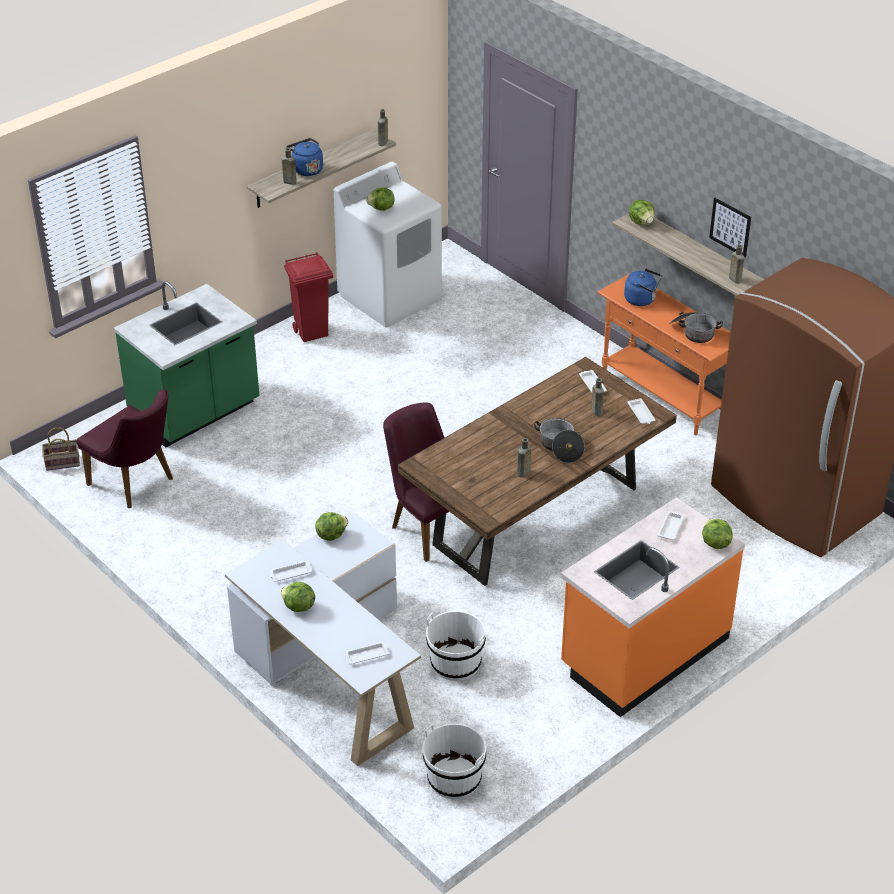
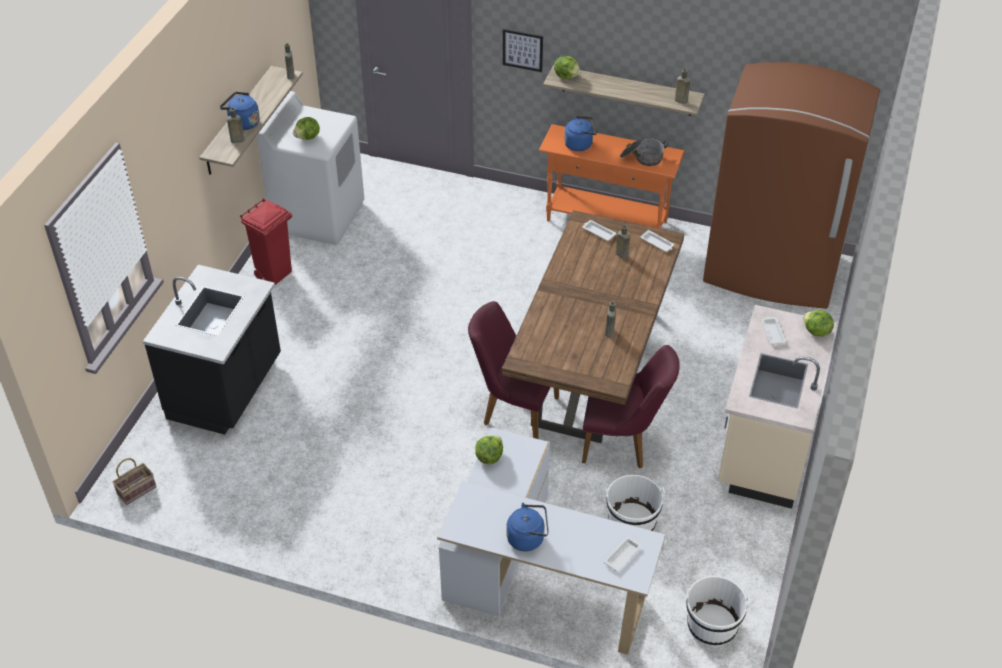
camera: 30 degrees left, 5 degrees up
purple chair [76,390,173,508] -> purple chair moved to [582,345,680,468]
green counter [114,281,260,447] -> black counter [143,265,281,435]
white tray [270,560,313,582] -> none
lettuce [281,582,315,612] -> blue kettle [506,503,549,551]
cooking pot [534,418,585,463] -> none
orange counter [561,497,745,717] -> beige counter [718,305,837,509]
picture [709,198,751,258] -> picture moved to [503,29,543,72]

